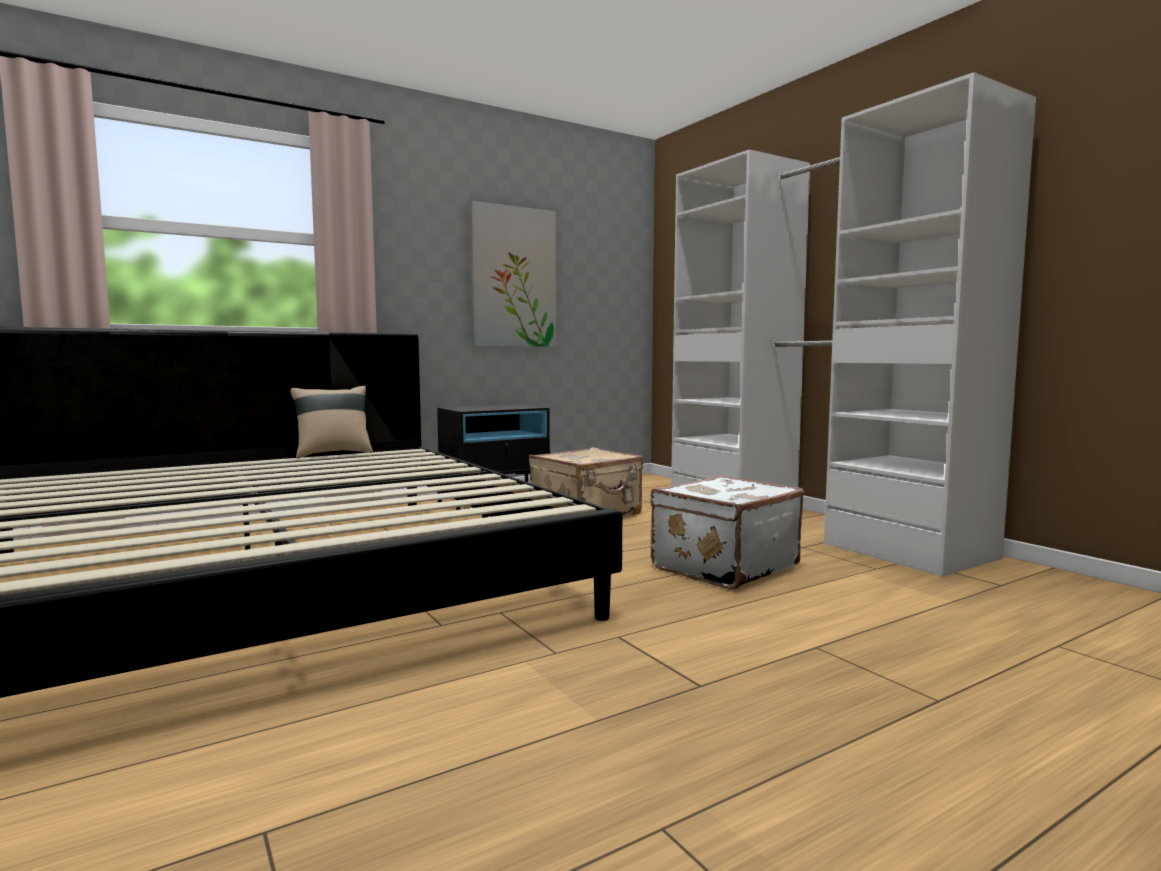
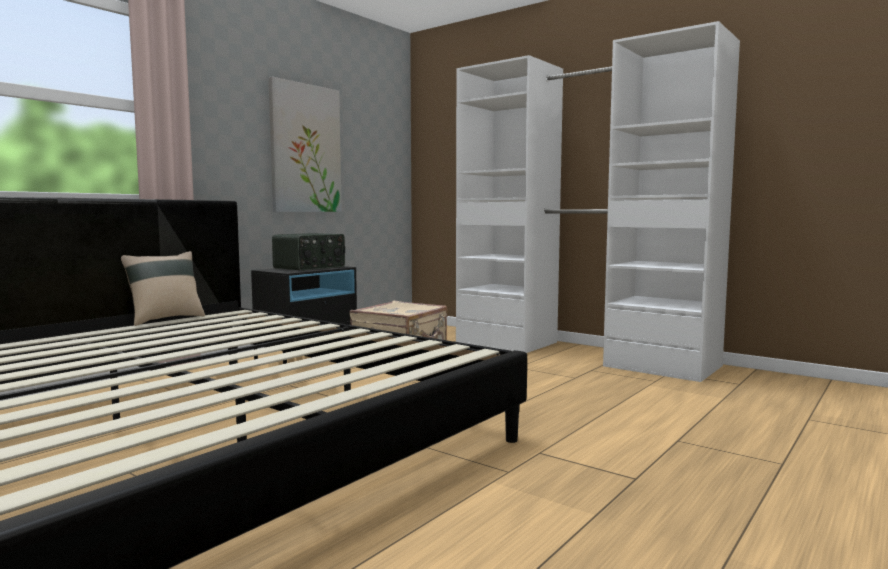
camera: 20 degrees left, 0 degrees up
white suitcase [650,475,804,589] -> none
none -> radio [272,233,345,271]

